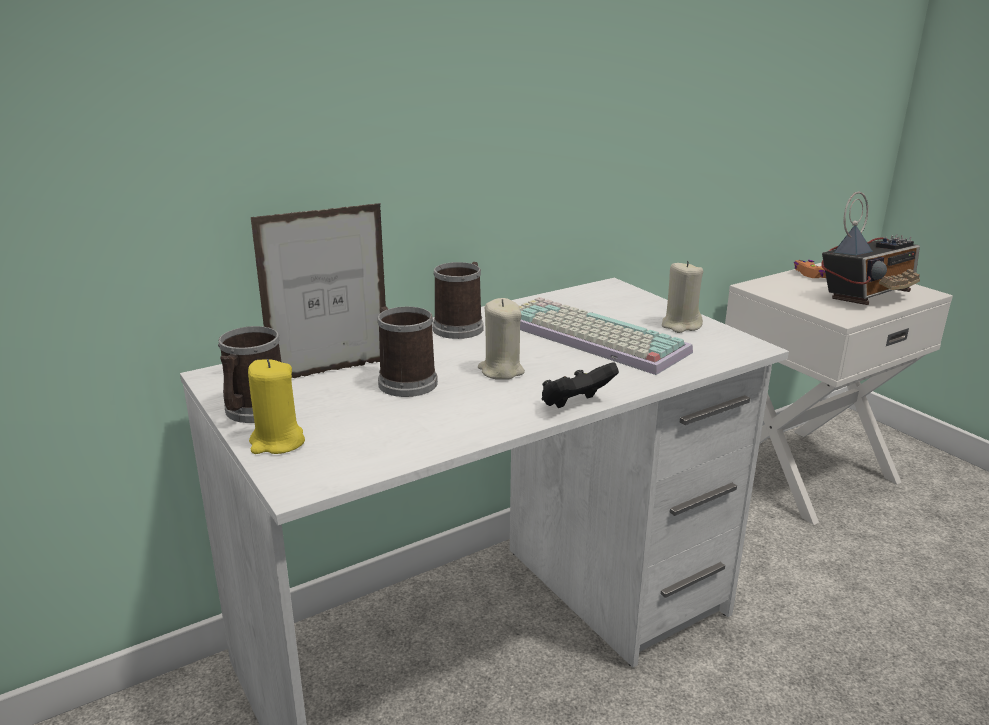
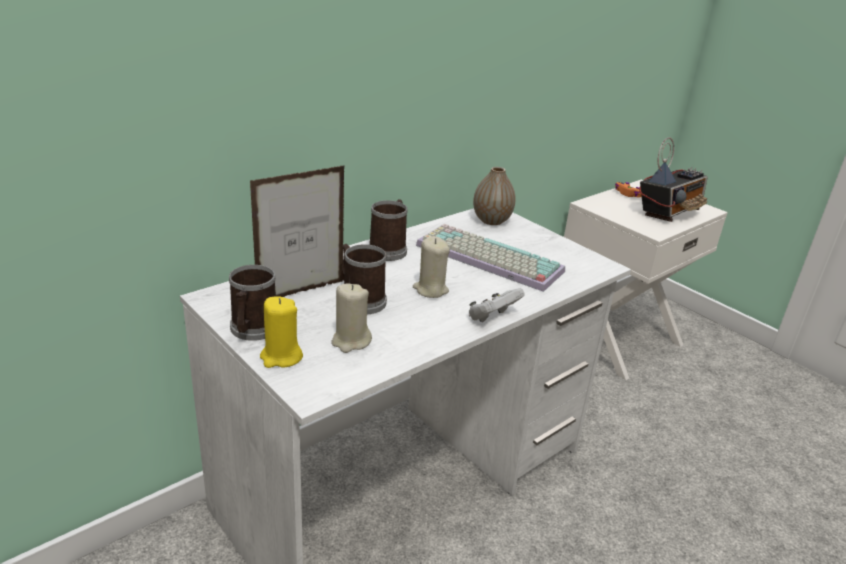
camera: 10 degrees left, 5 degrees up
black game controller [542,362,619,408] -> white game controller [469,288,525,322]
beige candle [662,261,703,333] -> beige candle moved to [331,284,372,353]
none -> vase [473,167,516,225]

